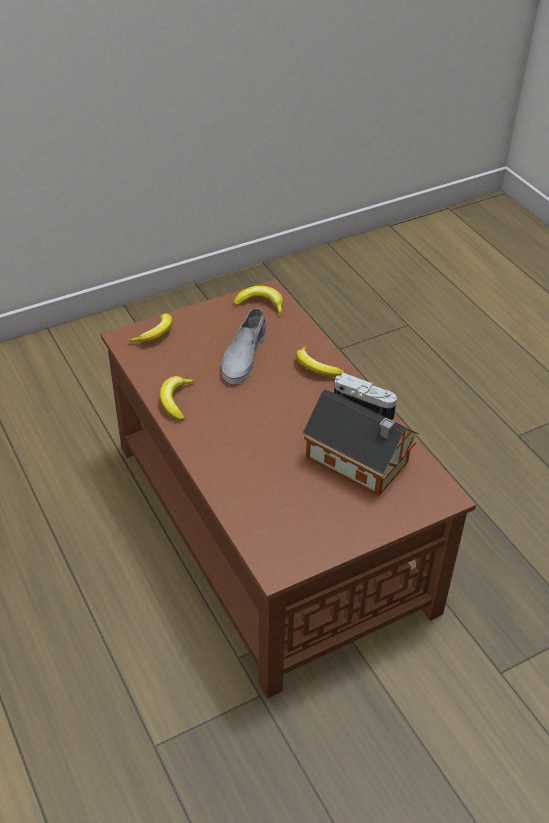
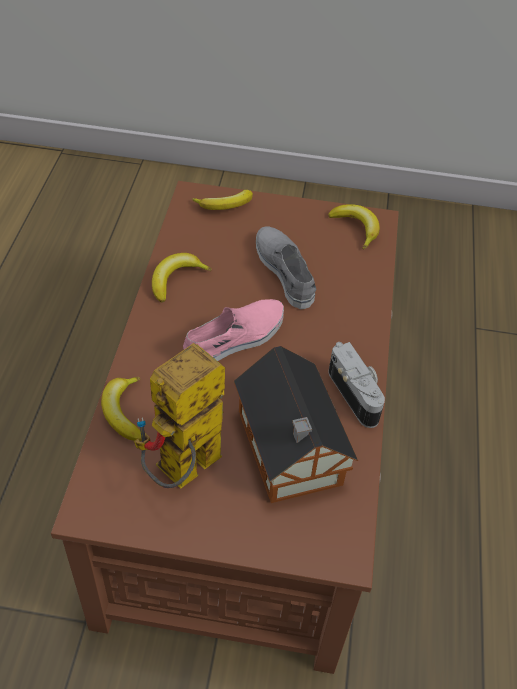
camera: 35 degrees right, 5 degrees up
grey shoe [222,308,266,384] -> grey shoe turned 105 degrees clockwise [256,226,316,309]
banana [296,346,345,378] -> banana moved to [101,377,142,441]
none -> toy robot [134,343,225,489]
none -> pink shoe [183,299,284,361]

